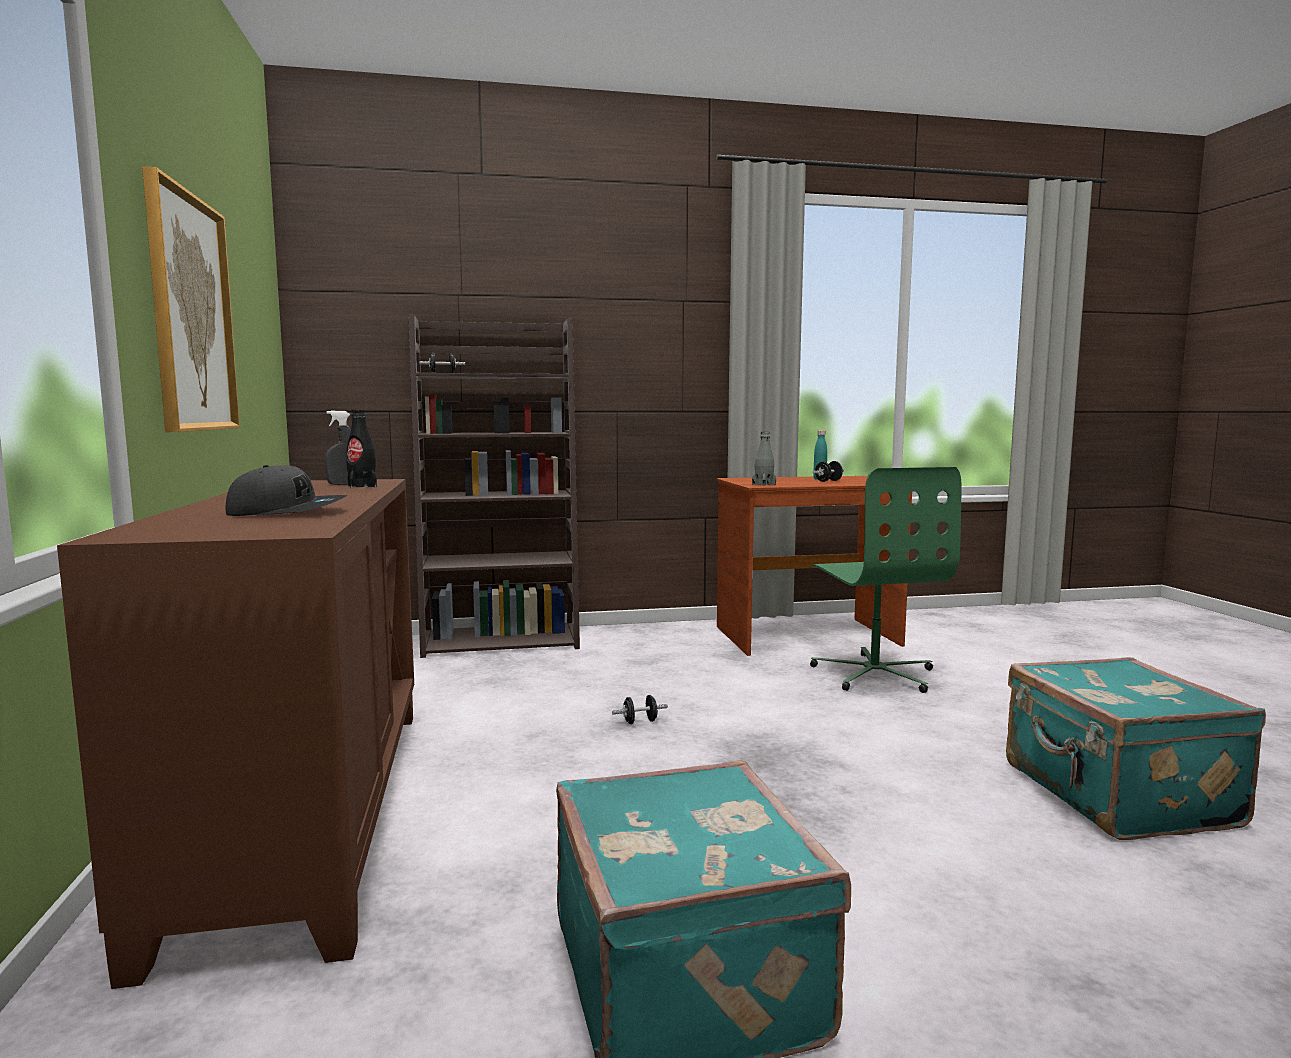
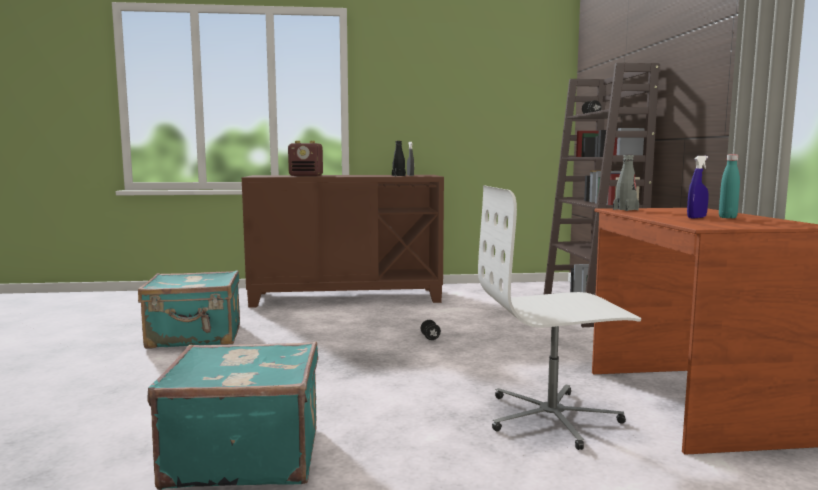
camera: 95 degrees right, 0 degrees up
picture [142,166,240,432] -> none
grey cap [226,465,347,516] -> radio [288,141,323,176]
green office chair [810,467,962,693] -> white office chair [478,186,641,450]
black dumbbell [813,461,844,482] -> blue spray bottle [687,156,709,219]

